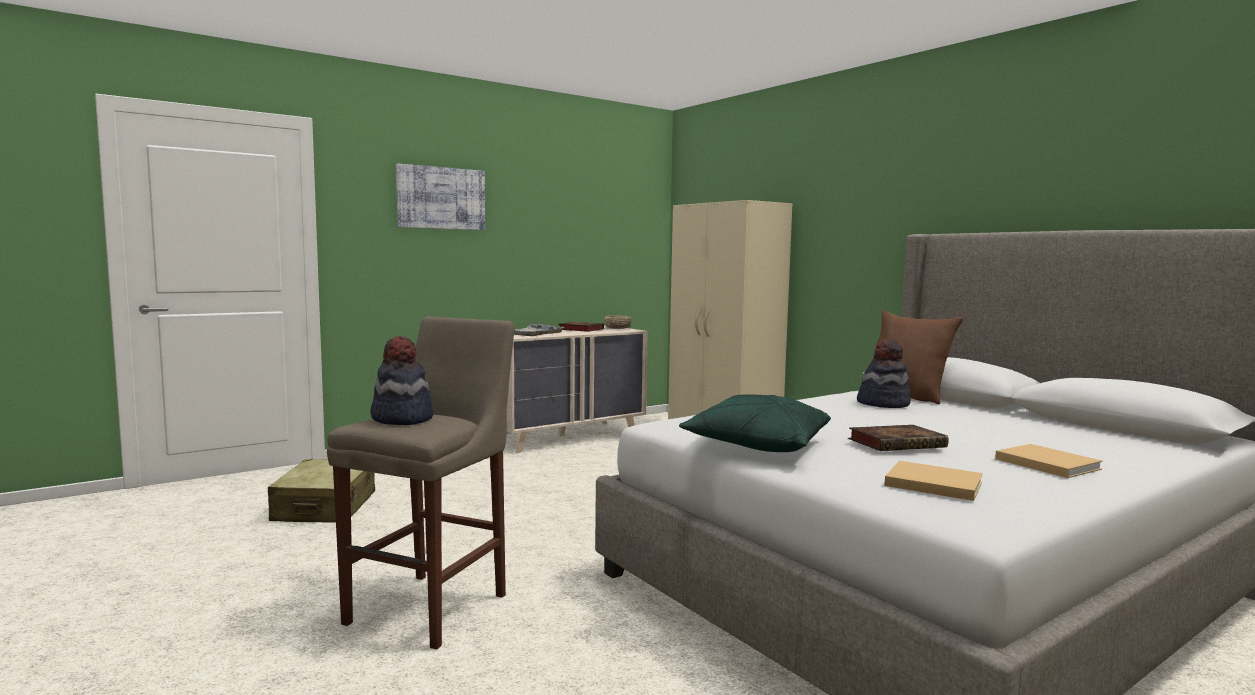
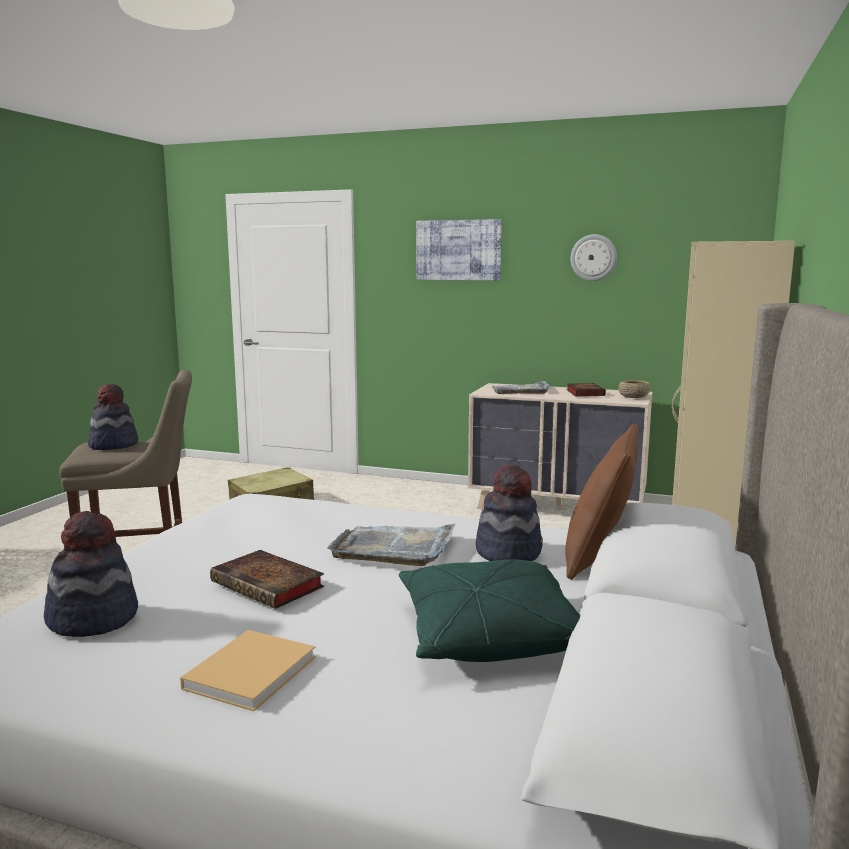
camera: 55 degrees right, 5 degrees up
green pillow [679,395,831,452] -> green pillow moved to [399,559,580,662]
beige book [884,461,983,501] -> hat [44,511,138,637]
none -> grey tray [327,524,456,566]
none -> wall clock [570,234,617,281]

